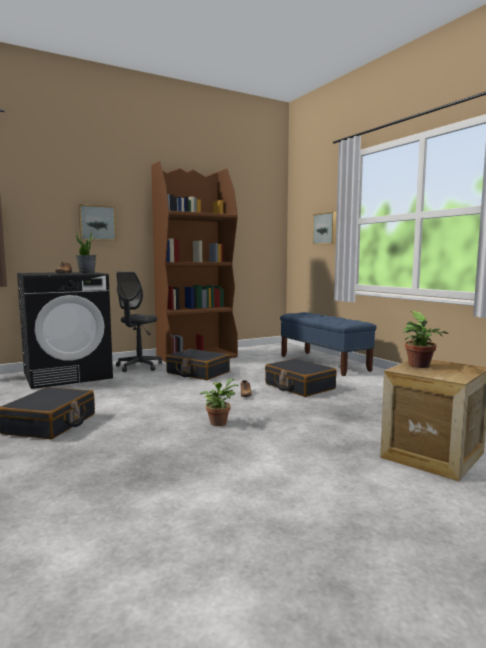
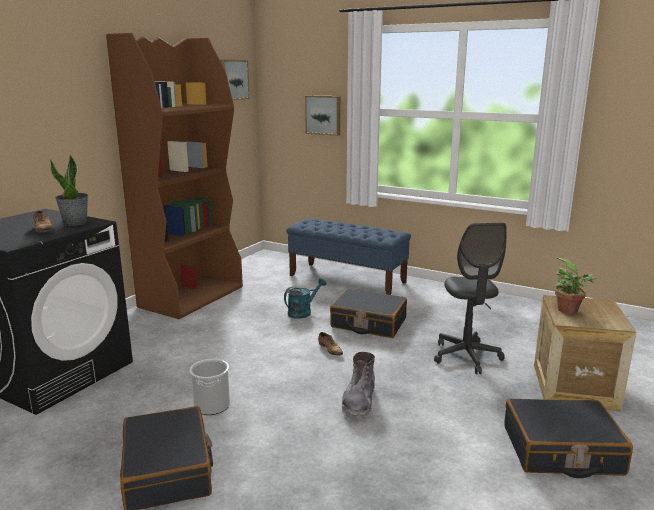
camera: 30 degrees left, 10 degrees up
picture [78,204,116,241] -> picture moved to [220,60,250,100]
grey office chair [116,271,162,372] -> grey office chair moved to [434,223,507,374]
black suitcase [166,349,230,380] -> black suitcase moved to [504,398,633,478]
potted plant [200,378,238,426] -> grey boot [342,352,375,419]
none -> bucket [190,359,230,415]
none -> turquoise watering can [284,278,326,319]

